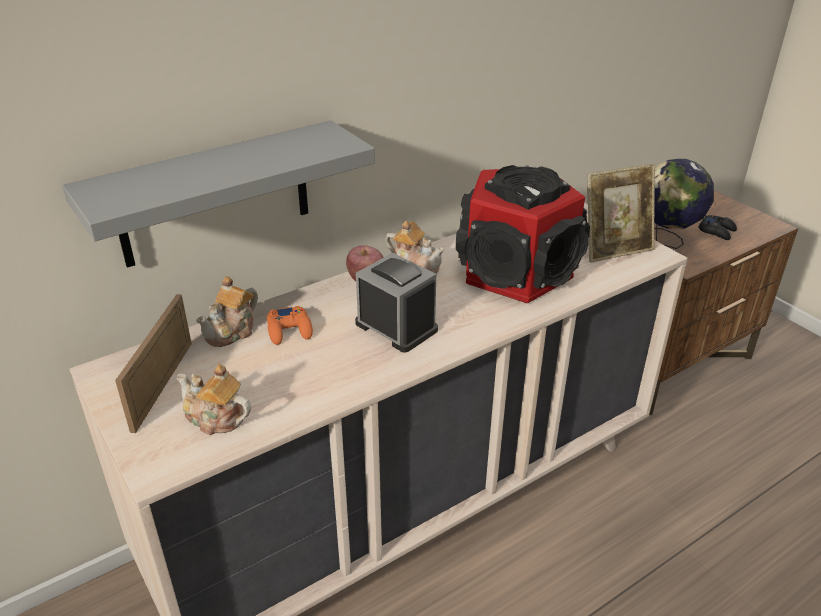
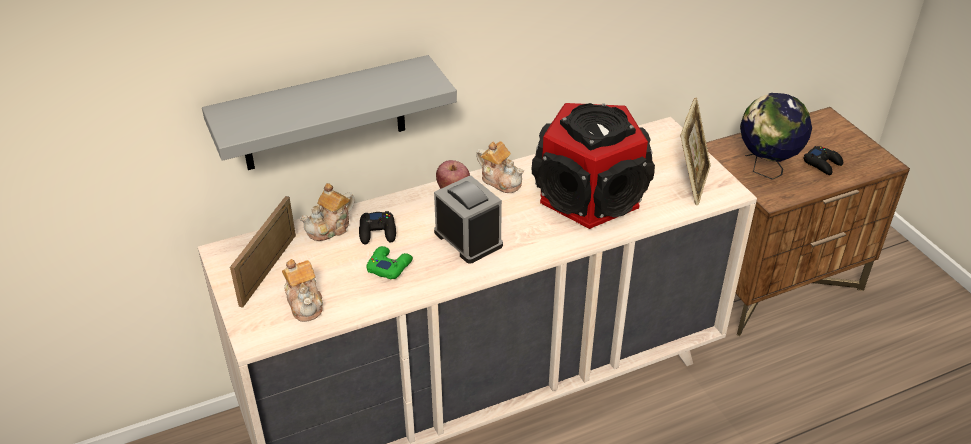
camera: 10 degrees right, 5 degrees up
teapot [176,364,251,435] -> teapot turned 150 degrees counterclockwise [282,259,323,322]
orange game controller [267,306,313,345] -> black game controller [359,211,396,244]
picture frame [587,164,655,263] -> picture frame turned 60 degrees counterclockwise [680,98,711,205]
none -> green game controller [366,246,413,279]

